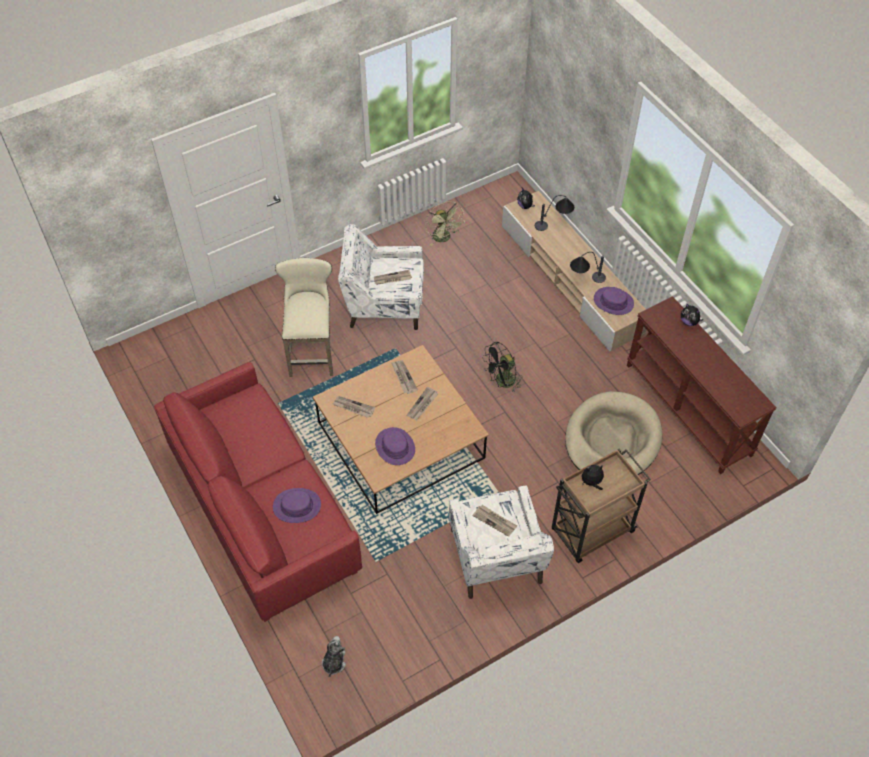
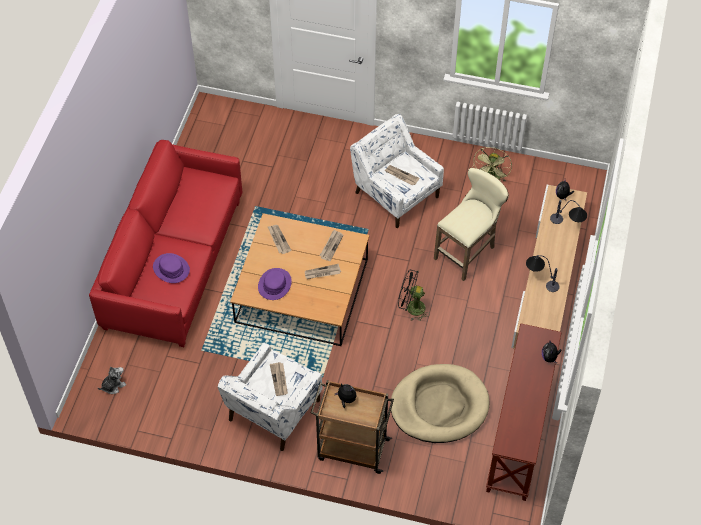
camera: 45 degrees right, 0 degrees up
beige stool [275,258,333,377] -> beige stool moved to [434,168,509,281]
purple hat [594,287,634,315] -> none

